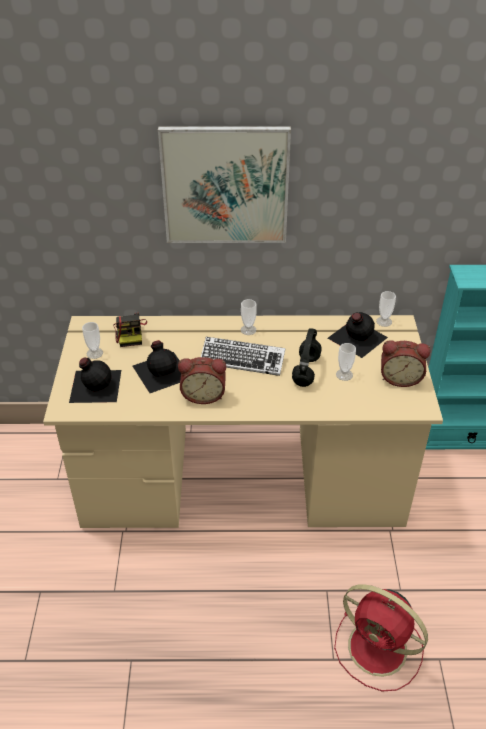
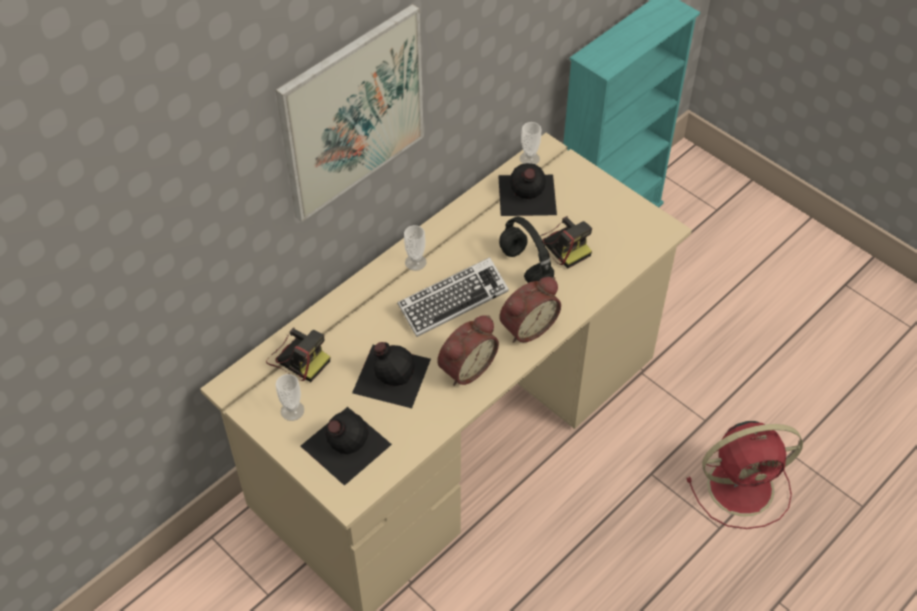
camera: 45 degrees left, 10 degrees up
cup [336,343,356,381] -> camera [541,216,592,268]
alarm clock [381,340,431,387] -> alarm clock moved to [499,277,561,343]

